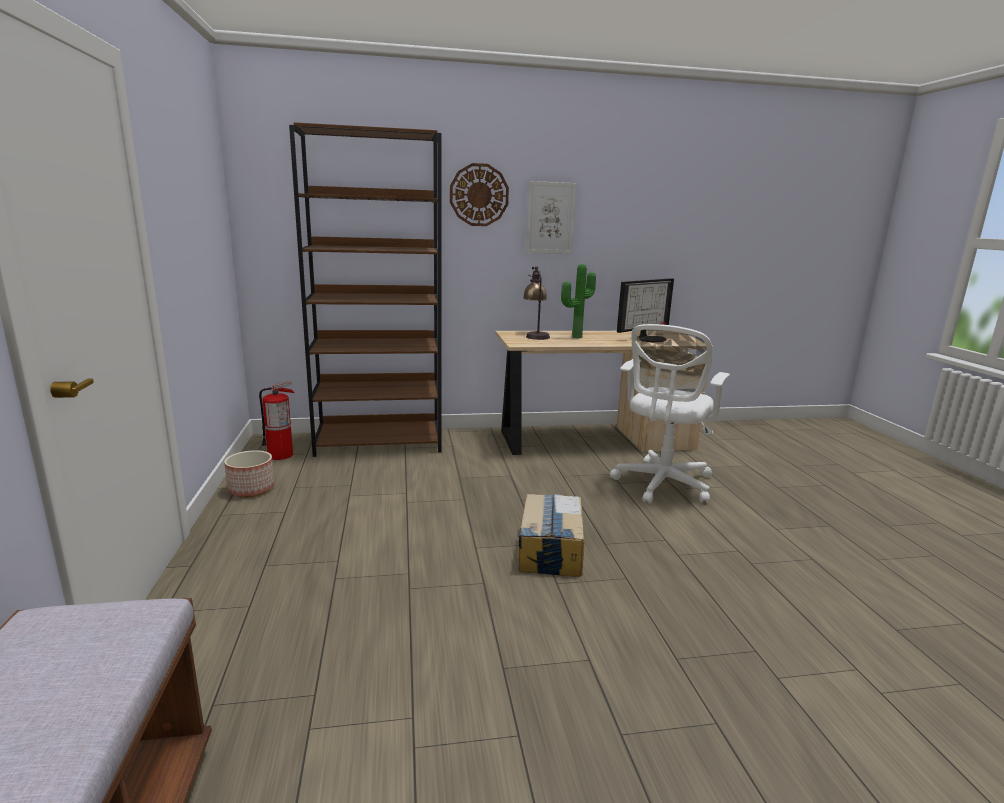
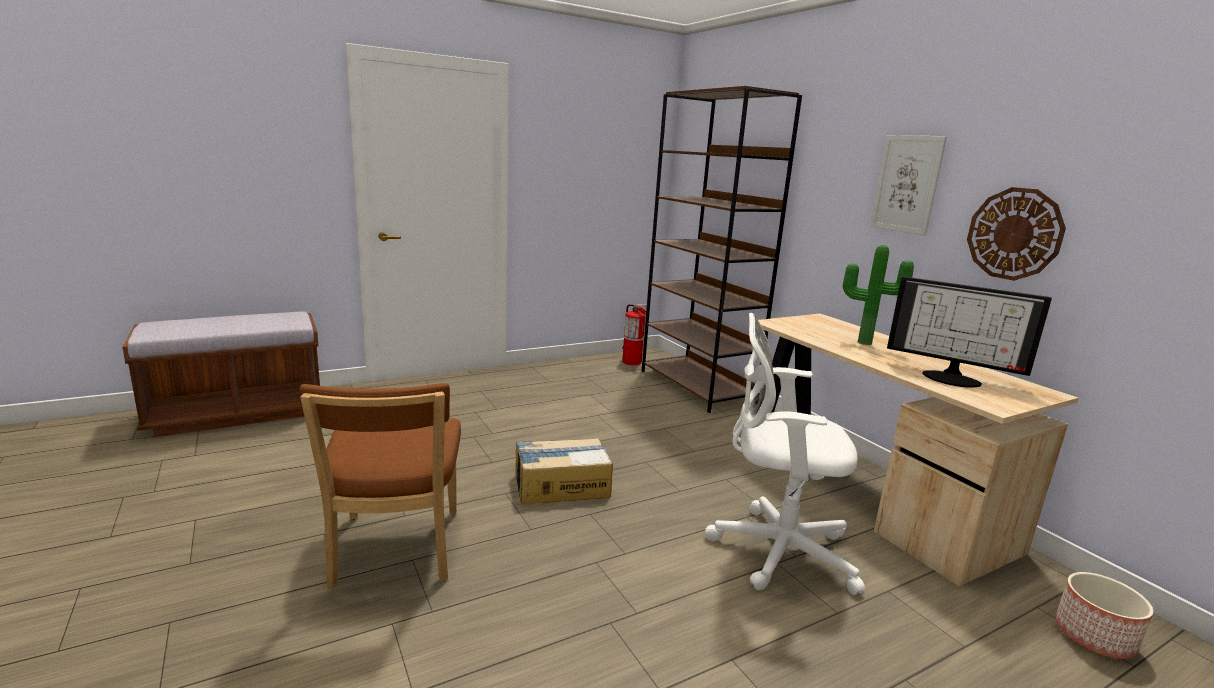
camera: 70 degrees right, 0 degrees up
planter [224,450,274,497] -> planter moved to [1055,572,1153,659]
wall clock [450,163,509,226] -> wall clock moved to [967,187,1066,281]
table lamp [523,266,550,340] -> none
none -> brown chair [300,383,461,588]

